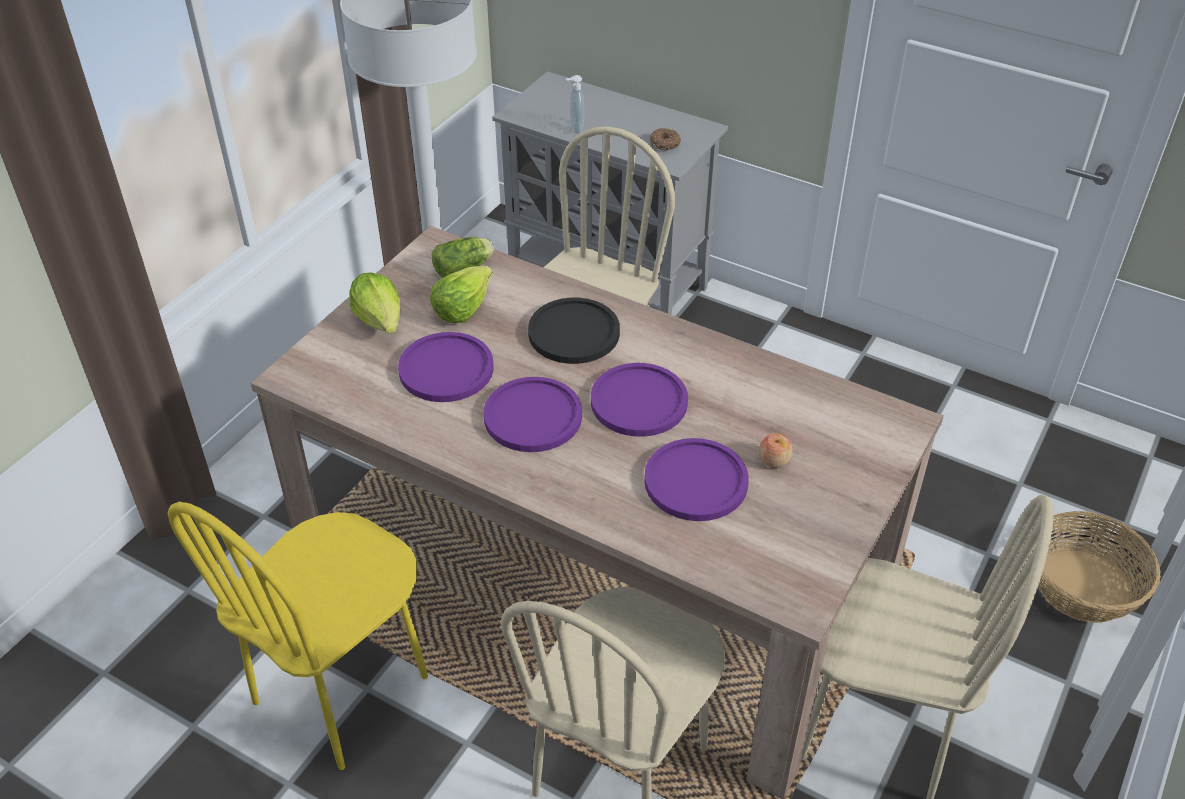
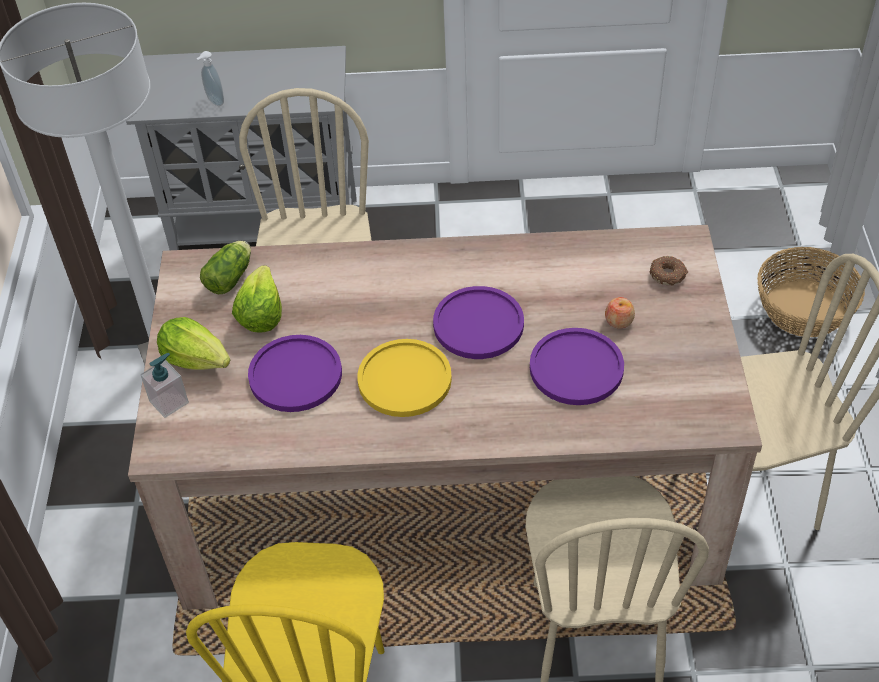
camera: 30 degrees left, 5 degrees up
purple plate [484,377,582,452] -> yellow plate [358,339,452,417]
black plate [528,298,620,364] -> none
donut [650,128,681,150] -> donut moved to [650,256,688,286]
none -> soap dispenser [140,353,189,418]

